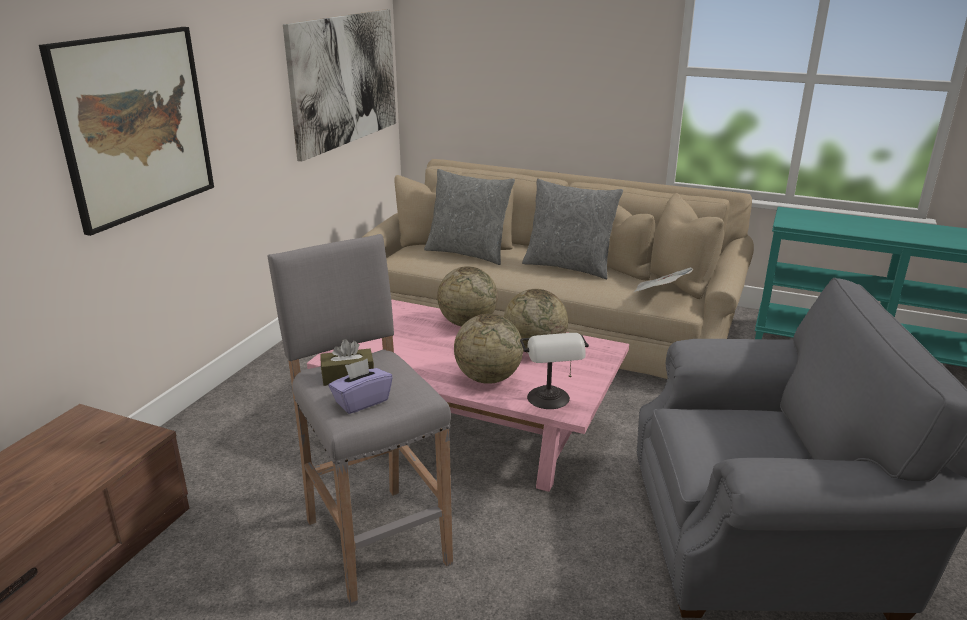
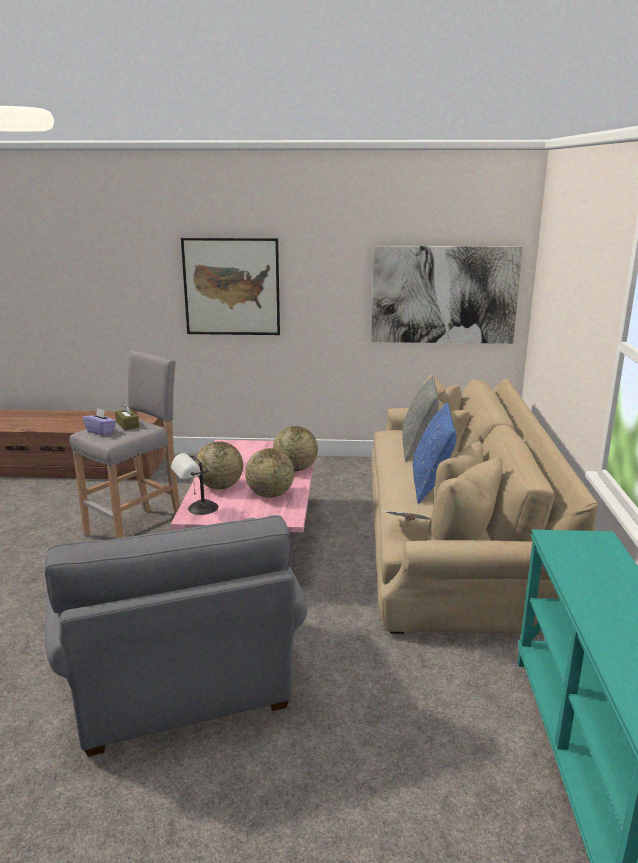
camera: 70 degrees right, 5 degrees down
grey pillow [522,179,623,279] -> blue pillow [413,403,456,504]

